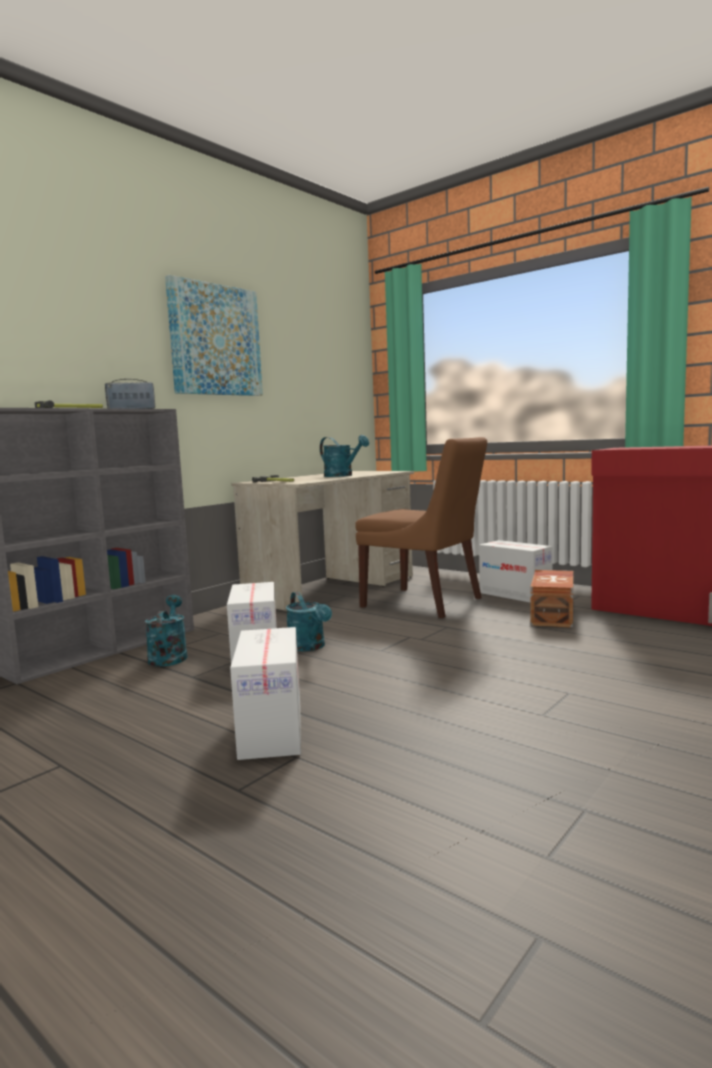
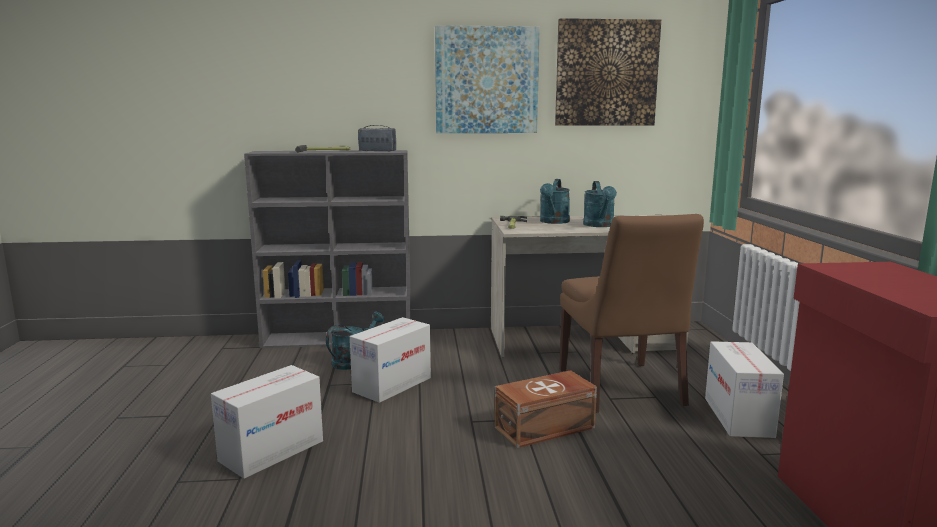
camera: 45 degrees right, 5 degrees up
turquoise watering can [286,592,332,652] -> turquoise watering can moved to [540,179,570,224]
brown storage box [530,570,574,628] -> brown storage box moved to [495,370,597,448]
none -> picture [555,18,661,126]

